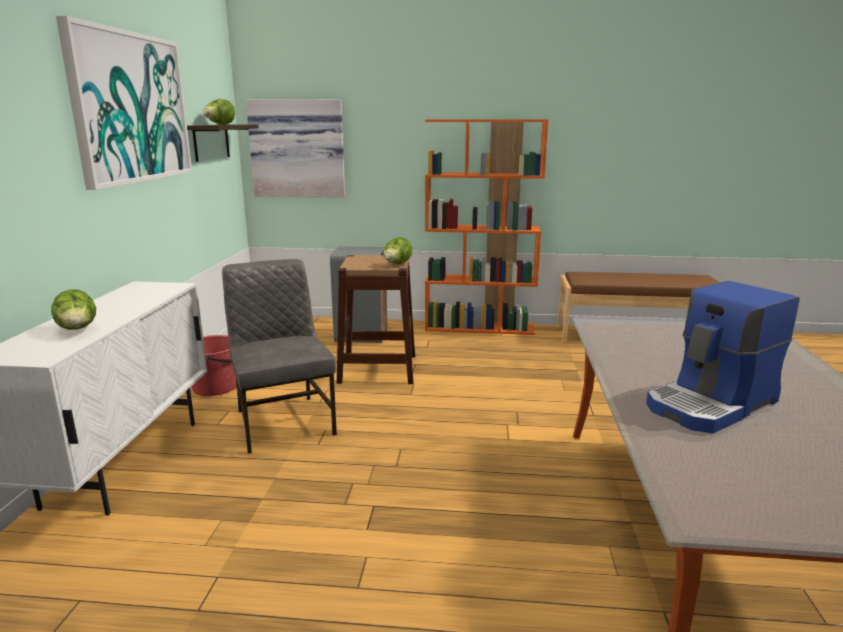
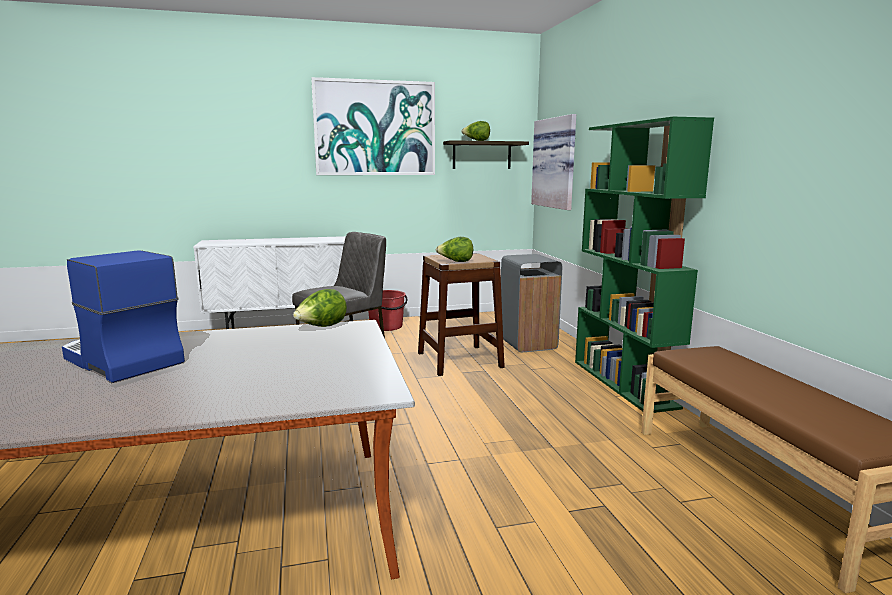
camera: 70 degrees right, 5 degrees down
lettuce [51,289,96,330] -> lettuce moved to [293,289,347,327]
orange bookcase [425,119,548,335] -> green bookcase [575,117,714,413]

